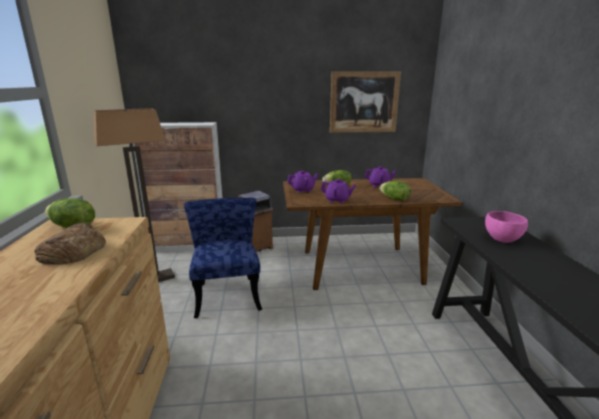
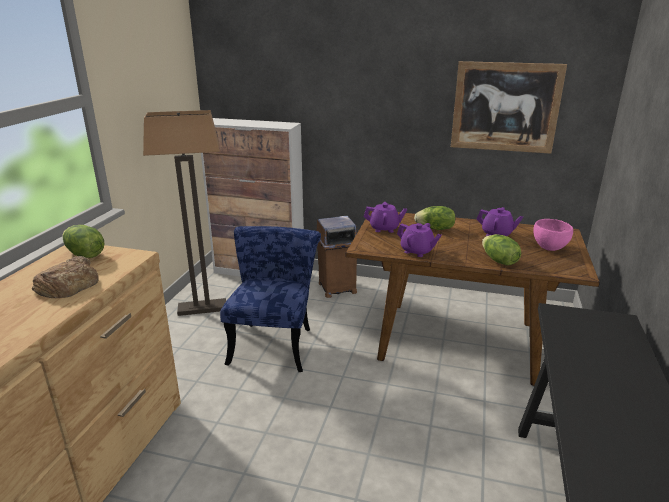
camera: 20 degrees right, 5 degrees up
pink bowl [485,211,528,243] -> pink bowl moved to [533,219,573,251]

